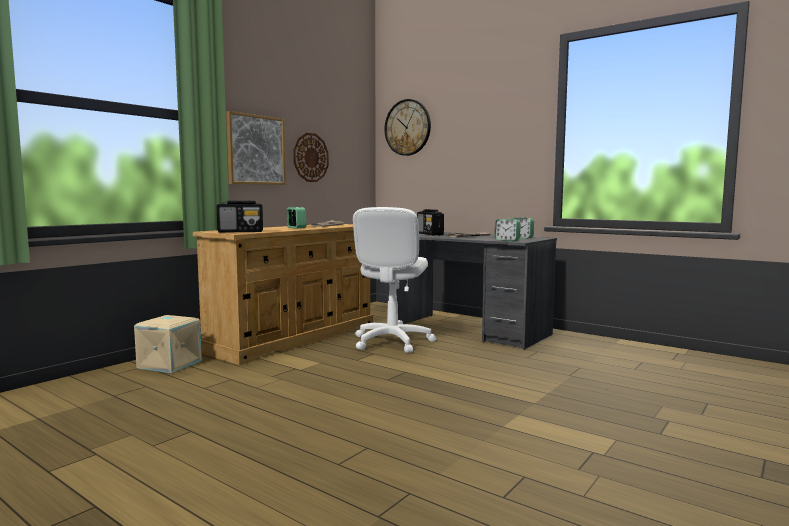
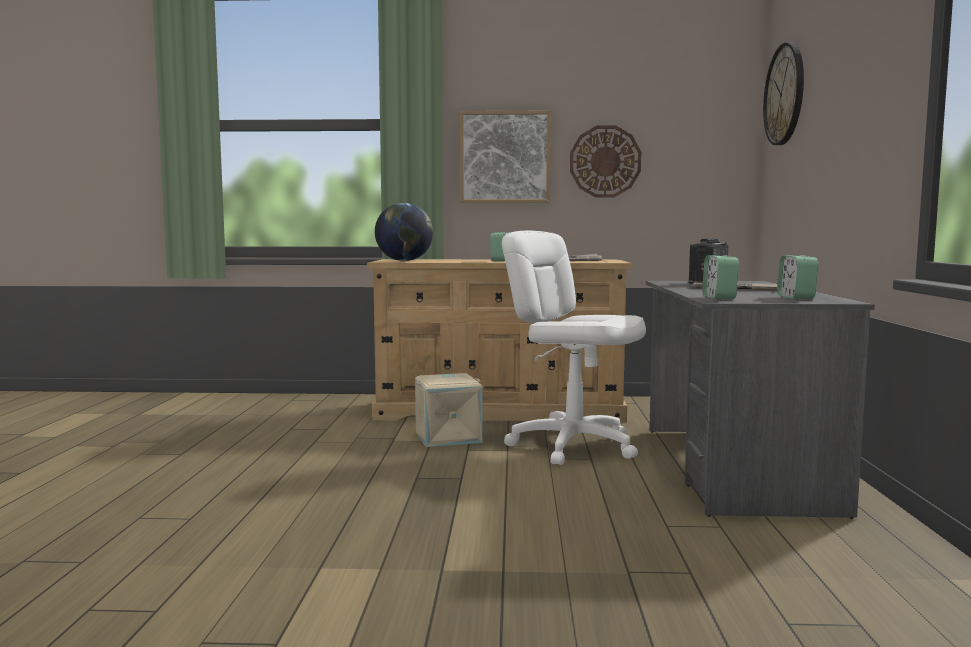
camera: 55 degrees right, 0 degrees up
beige storage box [134,315,202,373] -> beige storage box moved to [415,373,483,447]
radio [217,201,263,233] -> globe [375,203,433,261]
white office chair [353,207,436,353] -> white office chair turned 60 degrees clockwise [502,231,646,465]

